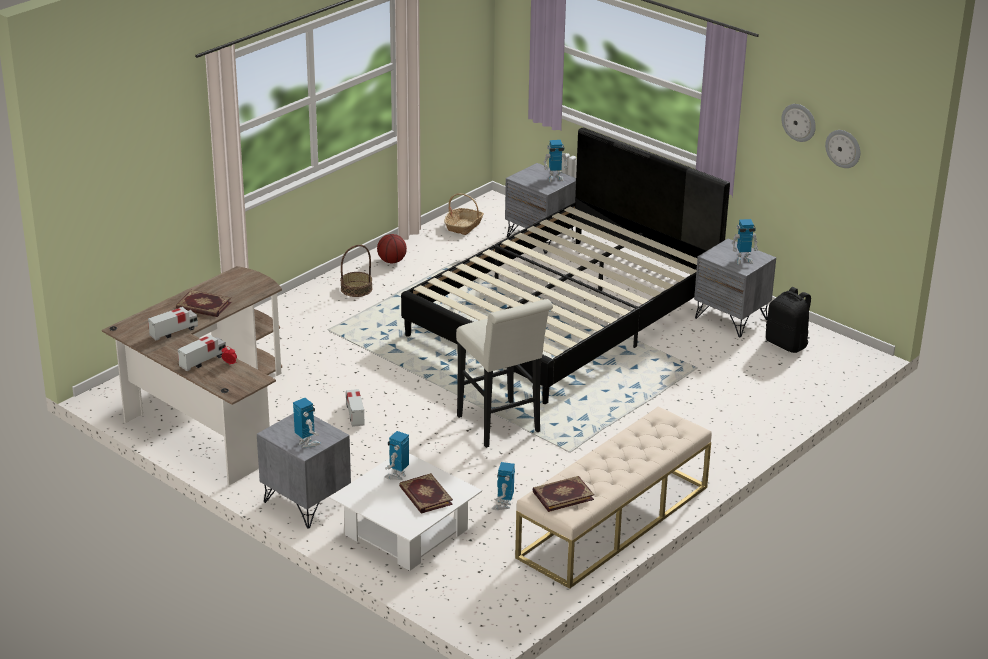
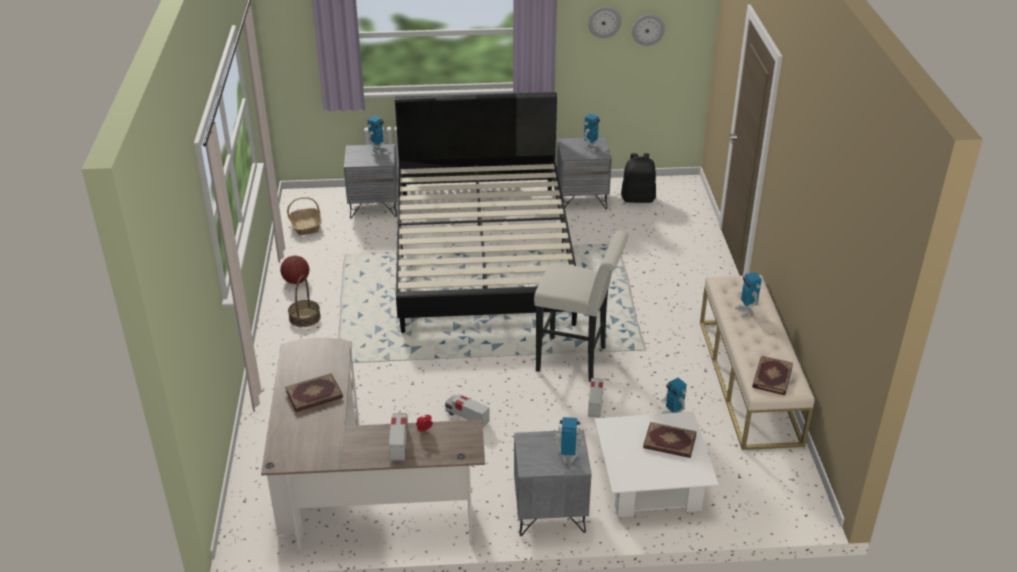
camera: 45 degrees left, 5 degrees up
toy truck [148,307,198,340] -> toy truck moved to [588,378,603,418]
toy robot [384,431,409,480] -> toy robot moved to [735,272,762,317]

